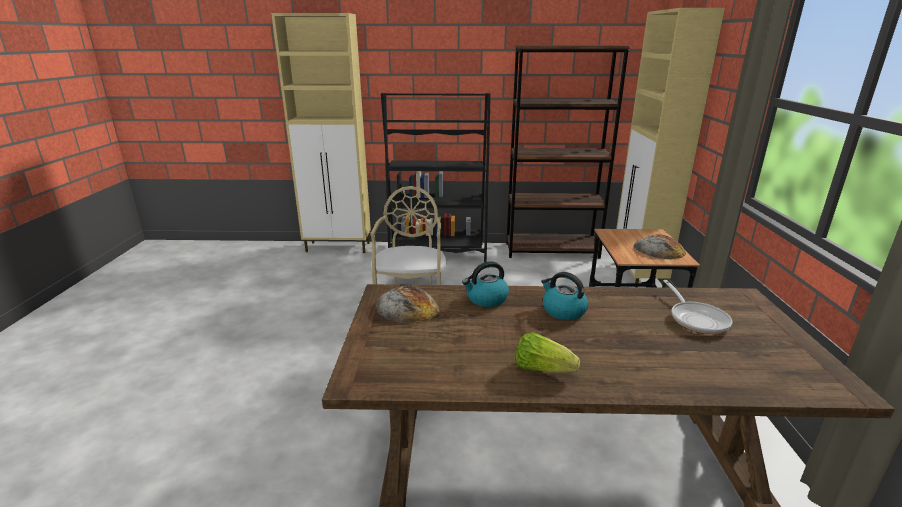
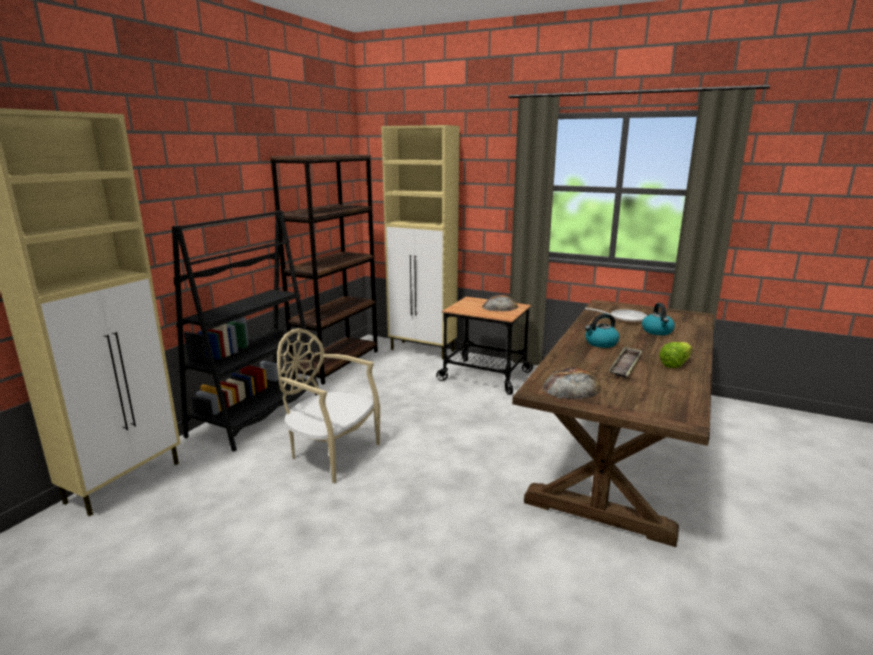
camera: 65 degrees left, 5 degrees down
kettle [462,261,509,307] -> kettle moved to [642,303,675,335]
none -> tray [609,346,642,378]

